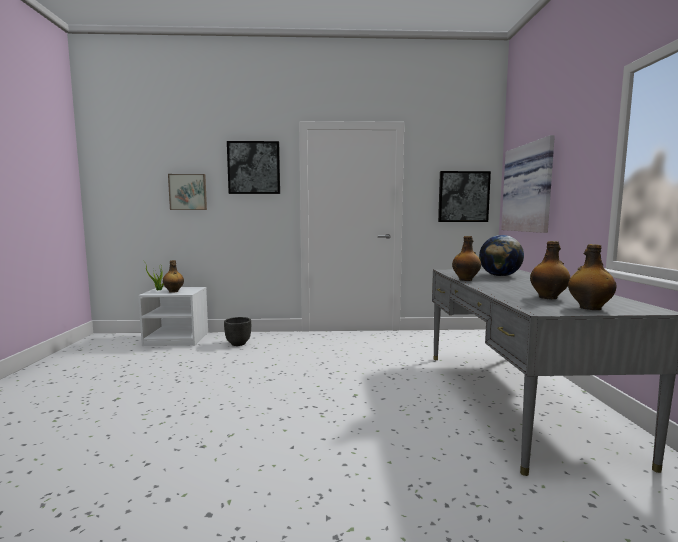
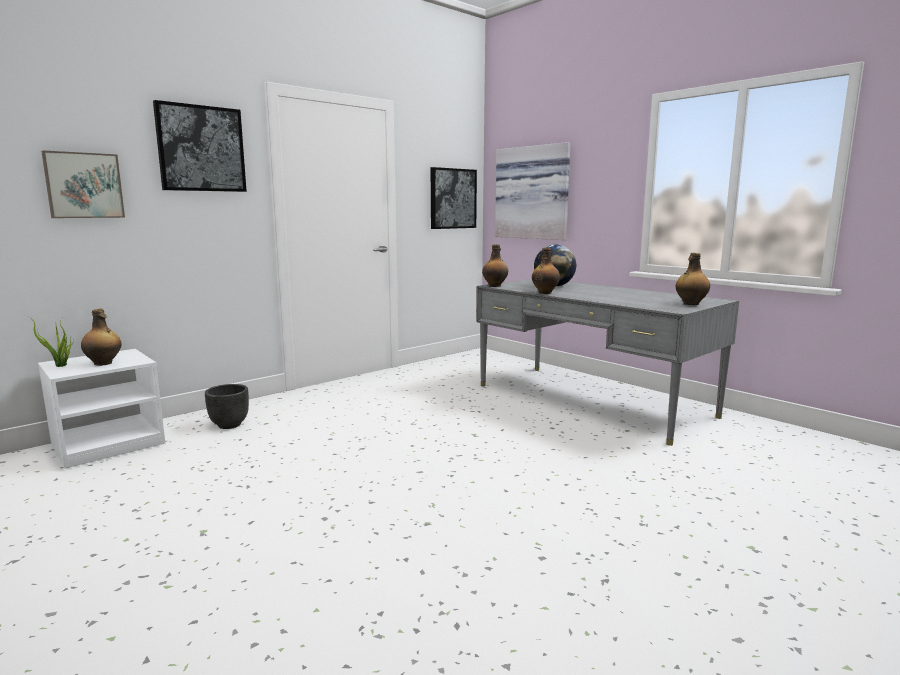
camera: 40 degrees left, 5 degrees up
bottle [530,241,571,299] -> bottle moved to [482,244,508,287]

